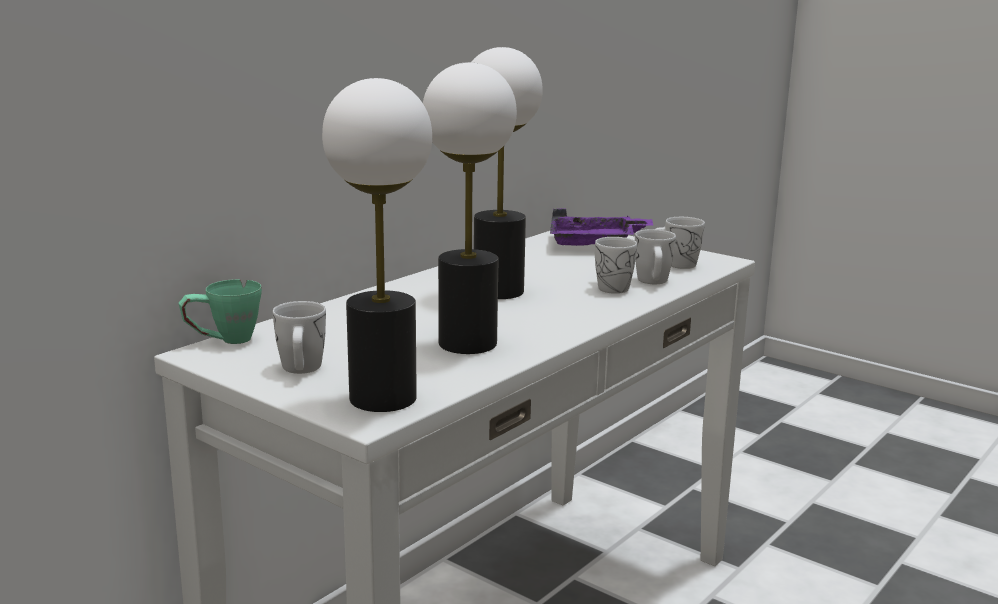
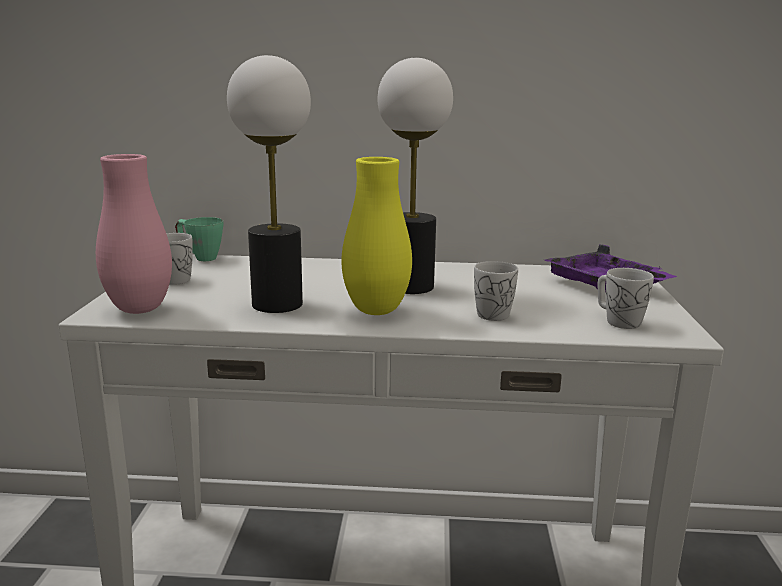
camera: 55 degrees right, 0 degrees up
table lamp [322,78,432,412] -> pink vase [96,154,172,314]
white mug [635,229,676,284] -> none
none -> yellow vase [342,157,412,315]

